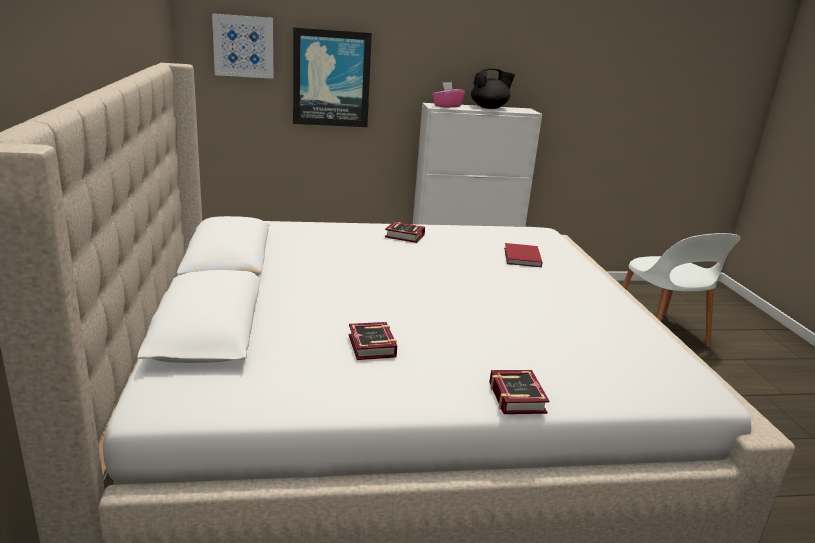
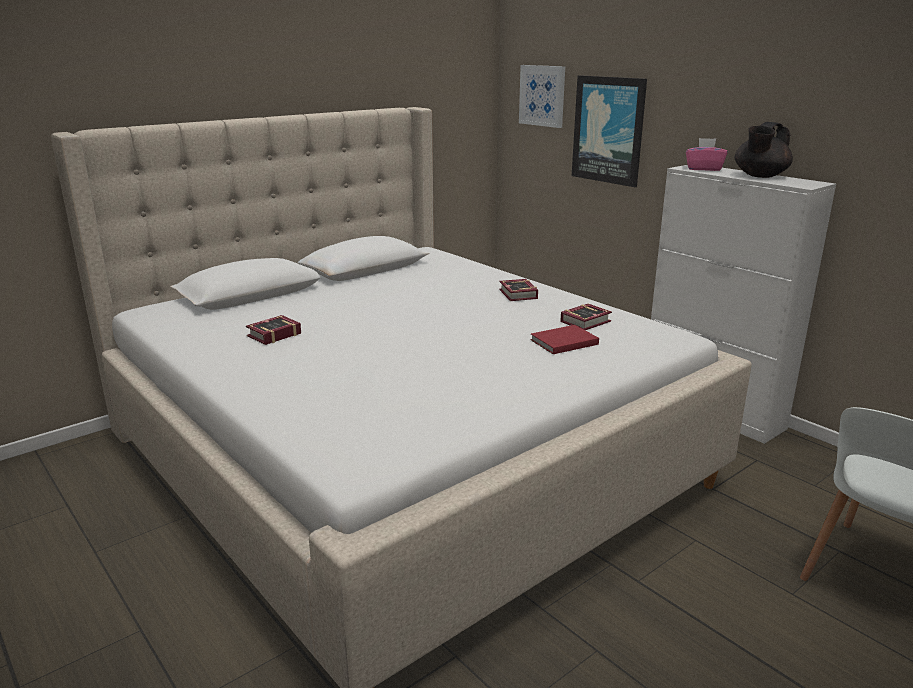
camera: 60 degrees right, 0 degrees up
black teapot [471,68,515,109] -> black teapot turned 90 degrees clockwise [735,122,793,178]
book [489,370,549,414] -> book moved to [560,304,612,330]

